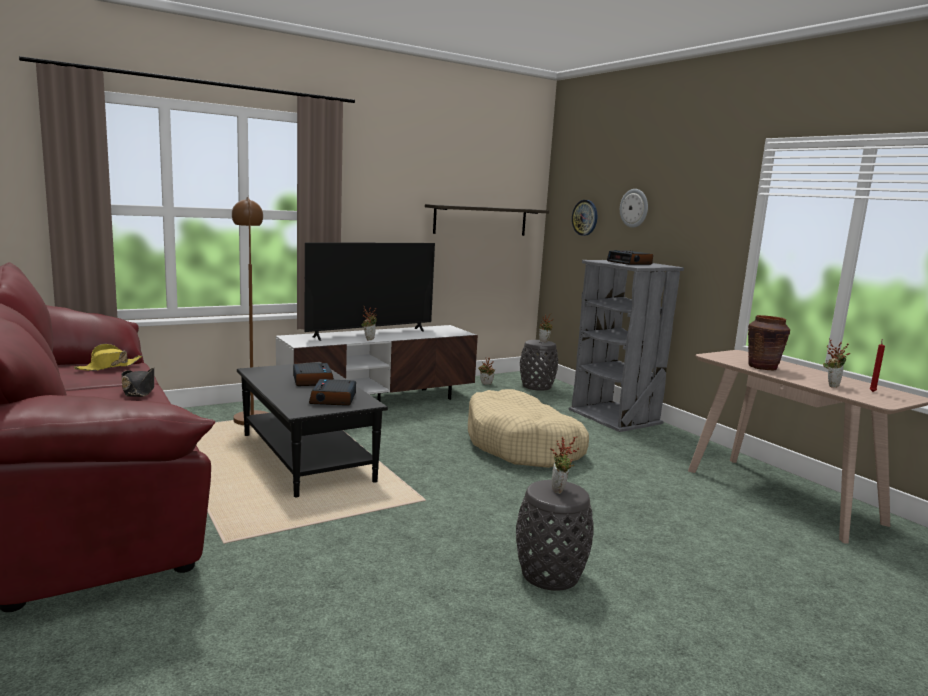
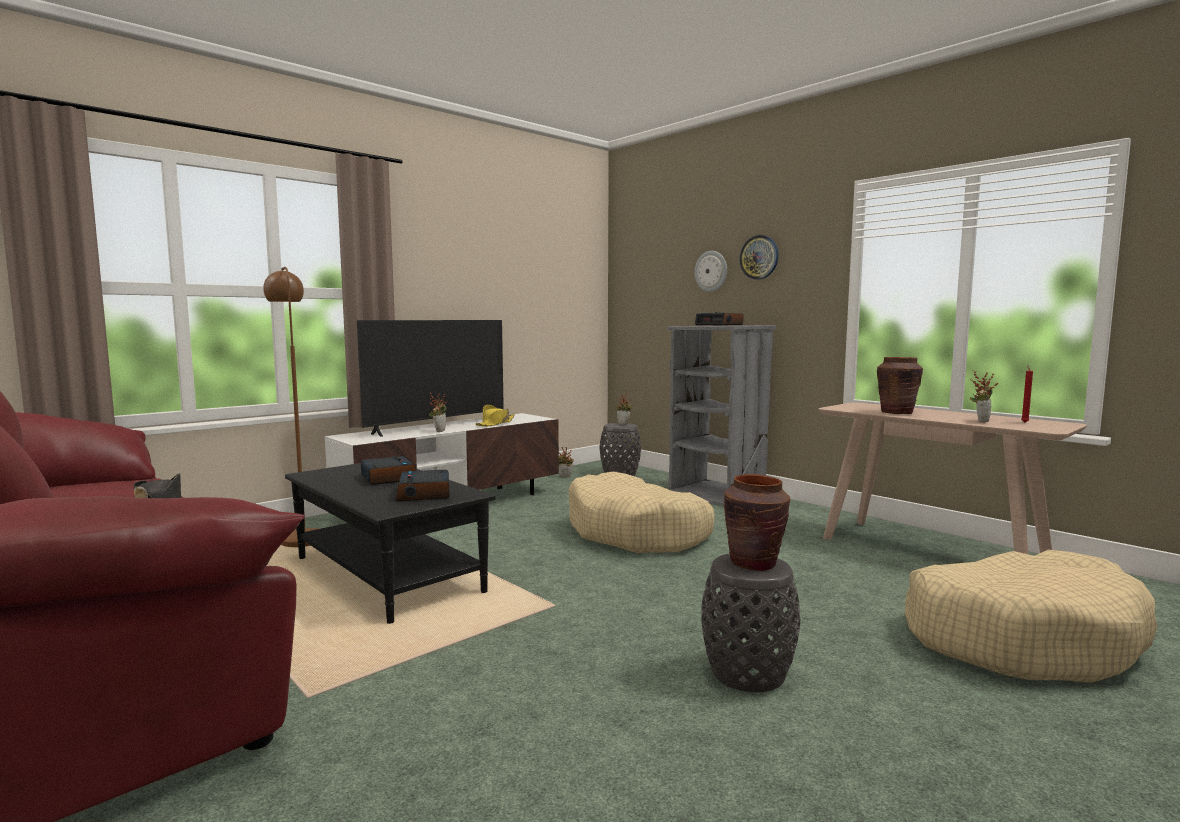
camera: 10 degrees left, 5 degrees down
yellow hat [74,344,142,371] -> yellow hat moved to [475,405,515,426]
shelf [425,204,549,236] -> none
potted plant [550,436,579,494] -> brown vase [724,474,790,571]
wall clock [572,200,597,236] -> wall clock moved to [740,235,779,280]
none -> beige dog bed [905,550,1157,683]

